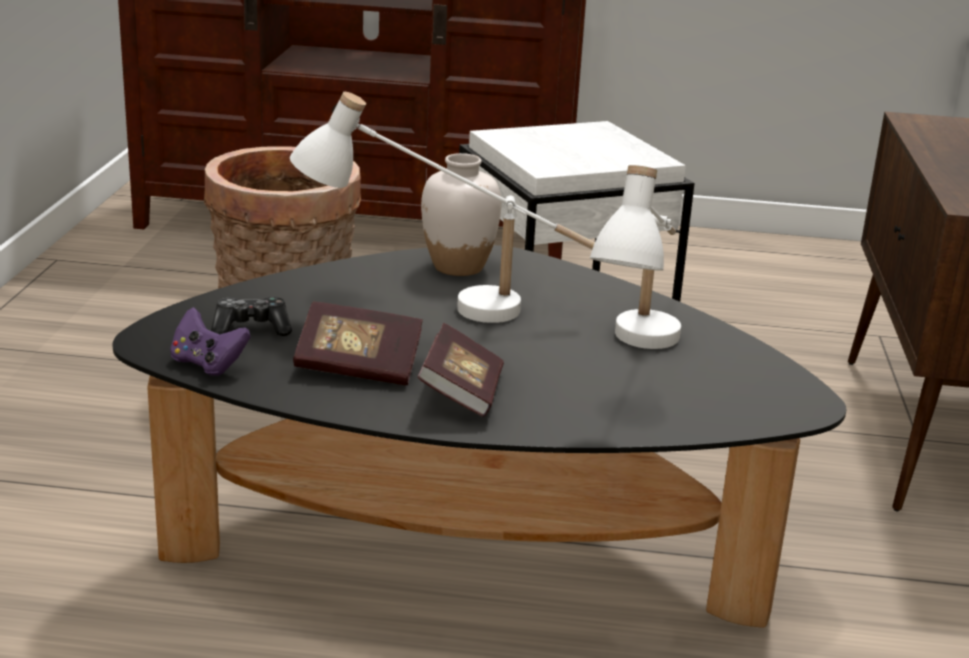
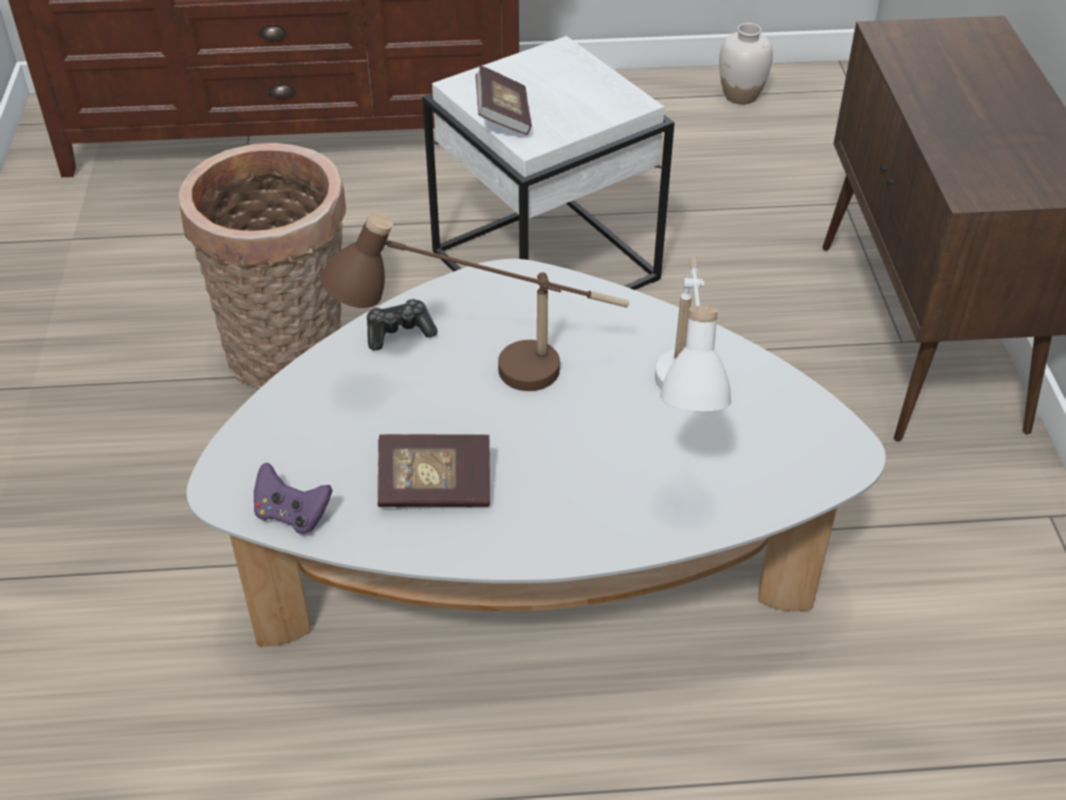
camera: 10 degrees left, 20 degrees up
black coffee table [113,245,846,628] -> white coffee table [187,259,886,646]
game controller [211,297,292,336] -> game controller moved to [367,299,438,350]
white table lamp [290,92,595,323] -> brown table lamp [320,212,629,391]
book [418,323,504,417] -> book moved to [475,65,532,135]
white vase [421,153,502,276] -> white vase moved to [719,23,773,104]

